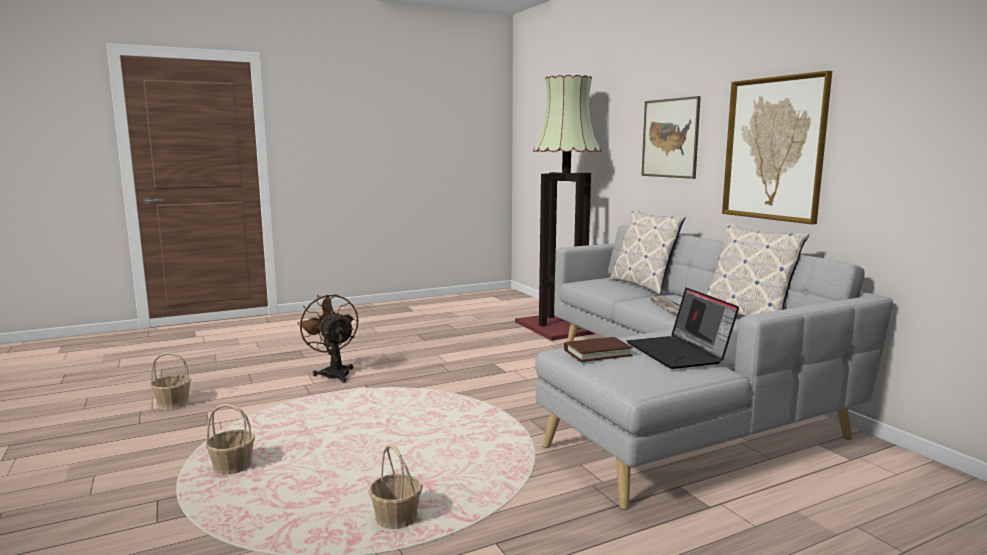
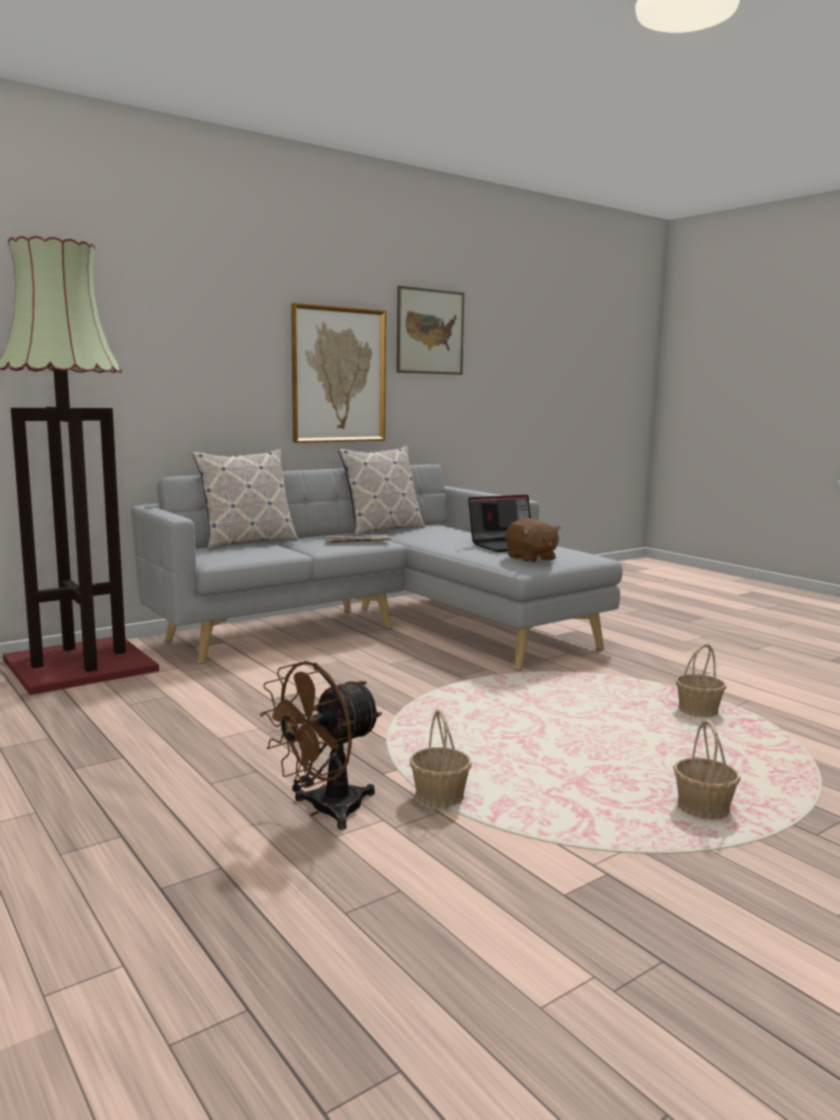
camera: 100 degrees left, 0 degrees up
basket [150,352,191,410] -> basket moved to [410,709,472,810]
brown book [564,337,633,362] -> brown plush toy [506,518,561,563]
picture [641,96,701,179] -> picture moved to [396,286,464,375]

